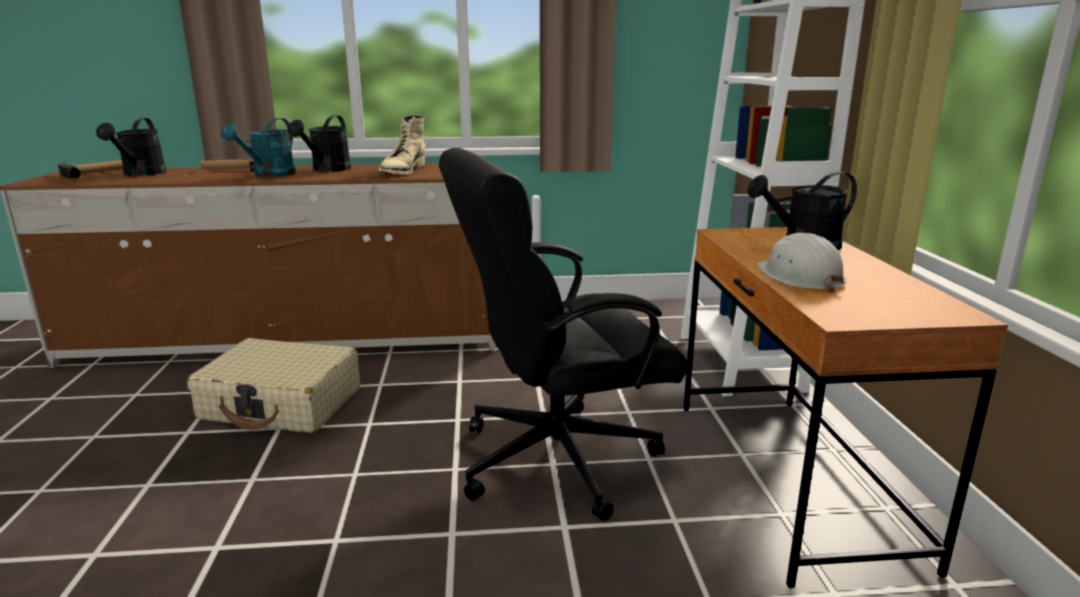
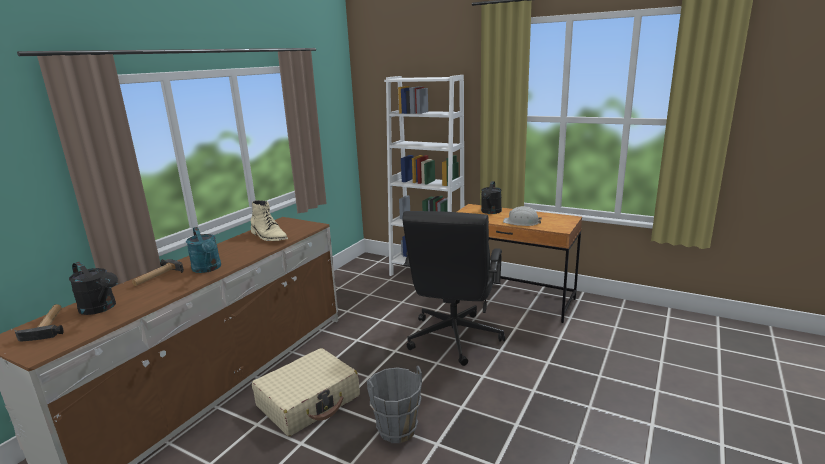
camera: 55 degrees left, 0 degrees up
black watering can [288,115,351,172] -> none
none -> grey bucket [367,366,422,443]

